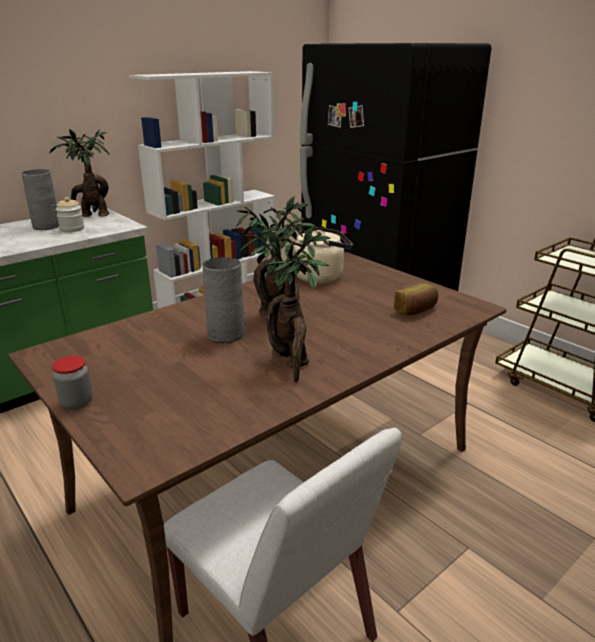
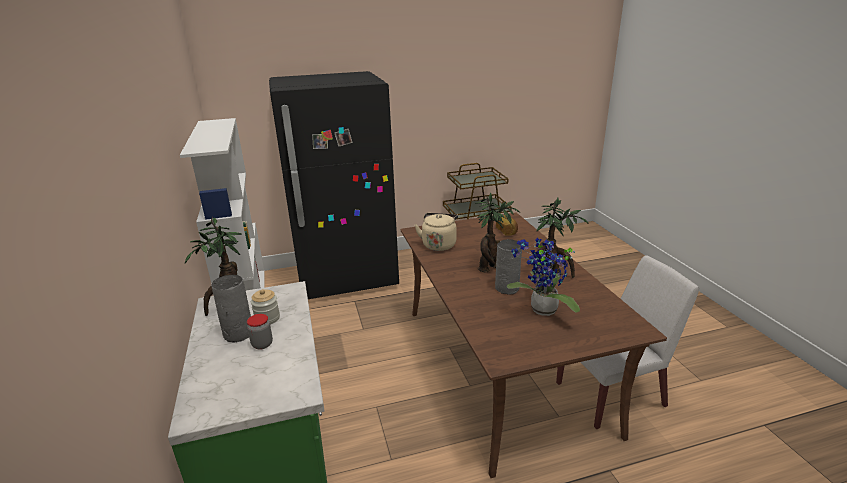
camera: 65 degrees left, 0 degrees up
jar [52,356,93,410] -> jar moved to [247,314,273,350]
none -> potted plant [506,237,580,316]

